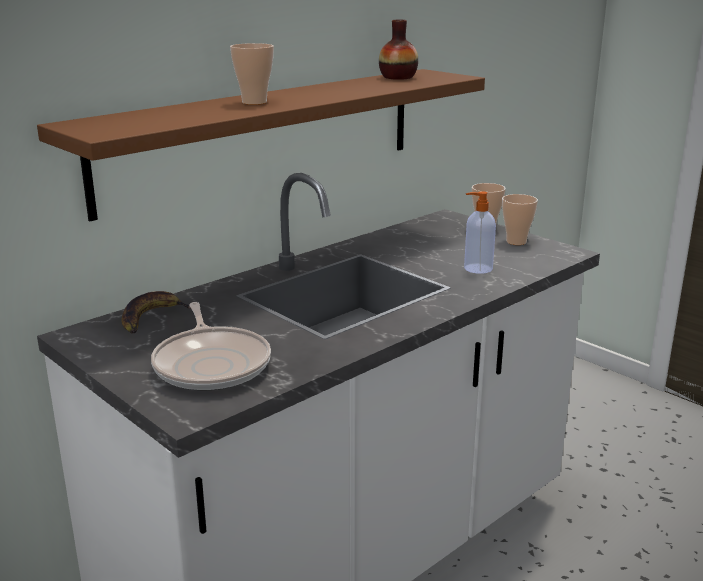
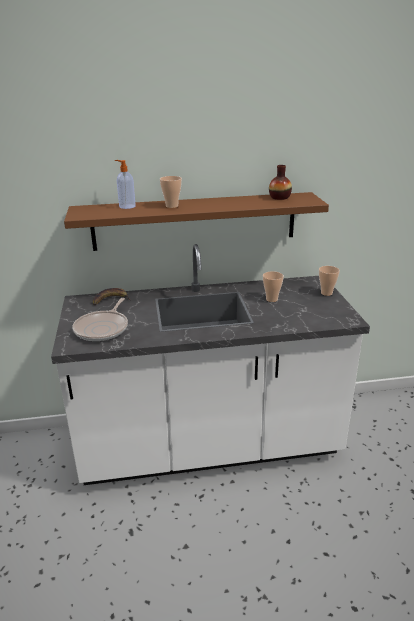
camera: 35 degrees right, 5 degrees up
soap dispenser [464,191,496,274] -> soap dispenser moved to [115,160,136,209]
cup [502,194,538,245] -> cup moved to [263,271,284,302]

